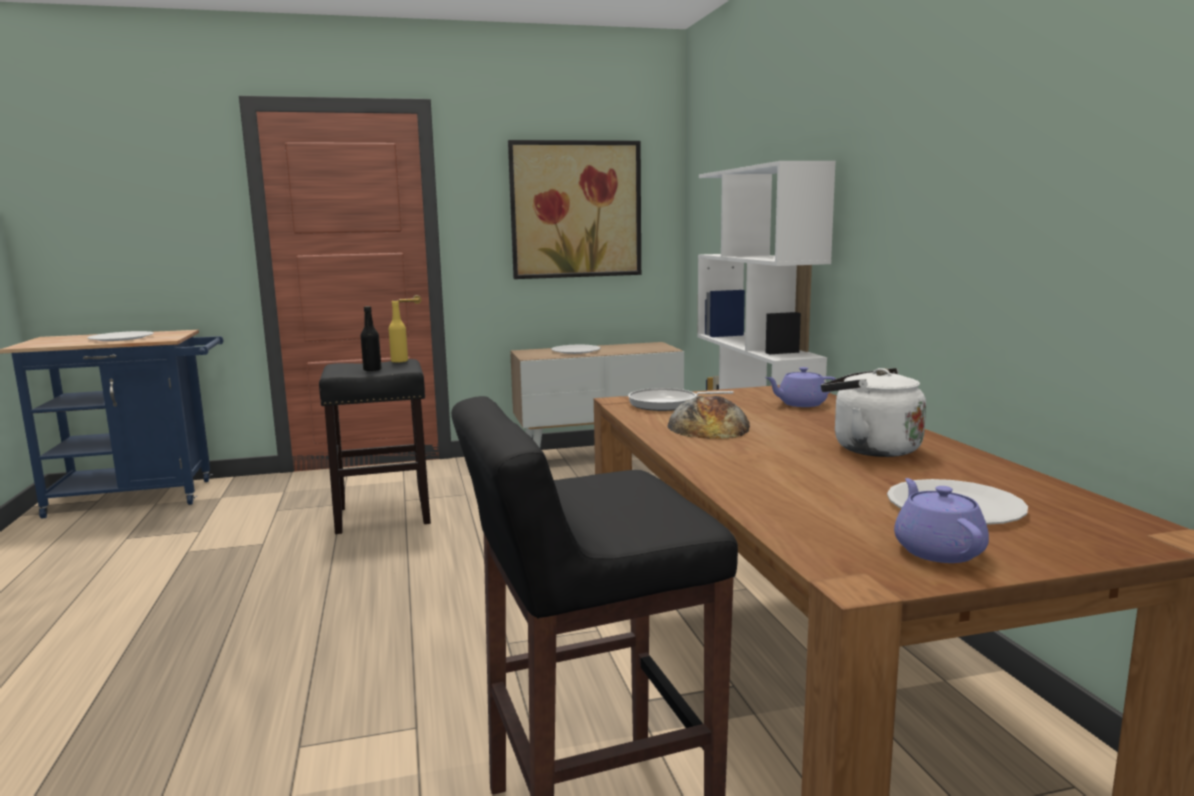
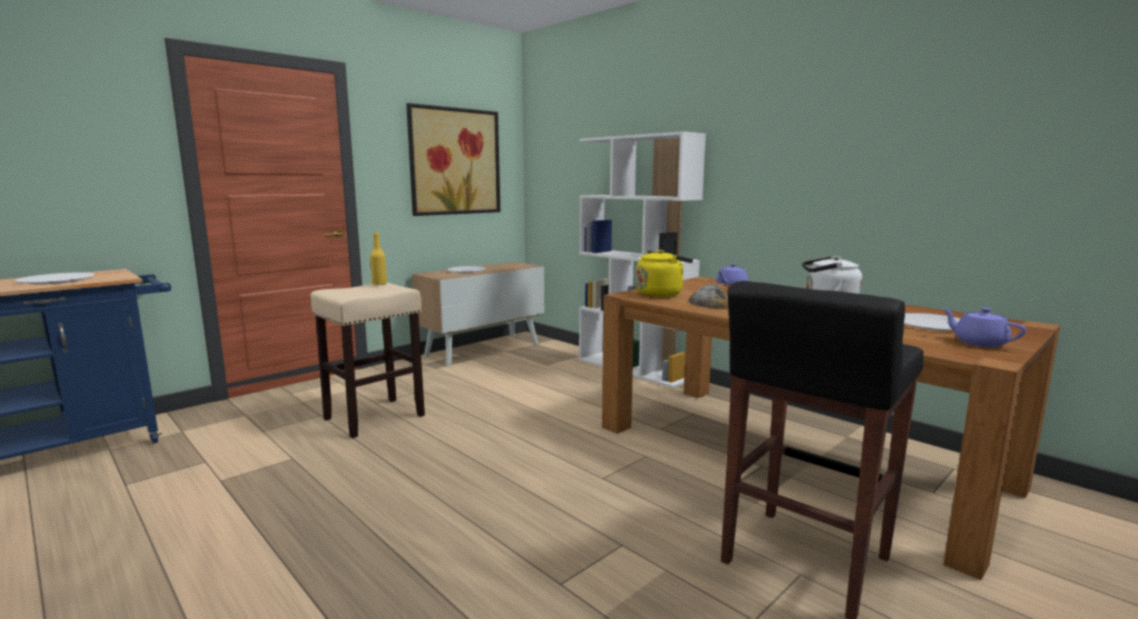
camera: 30 degrees left, 0 degrees up
black stool [319,359,431,534] -> beige stool [310,283,425,438]
black bottle [361,306,381,371] -> none
frying pan [628,388,734,411] -> yellow kettle [636,250,693,297]

